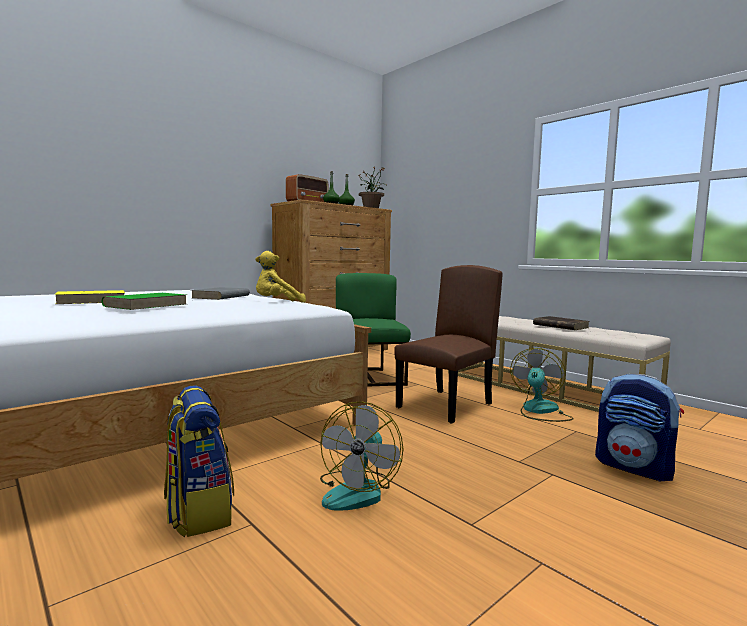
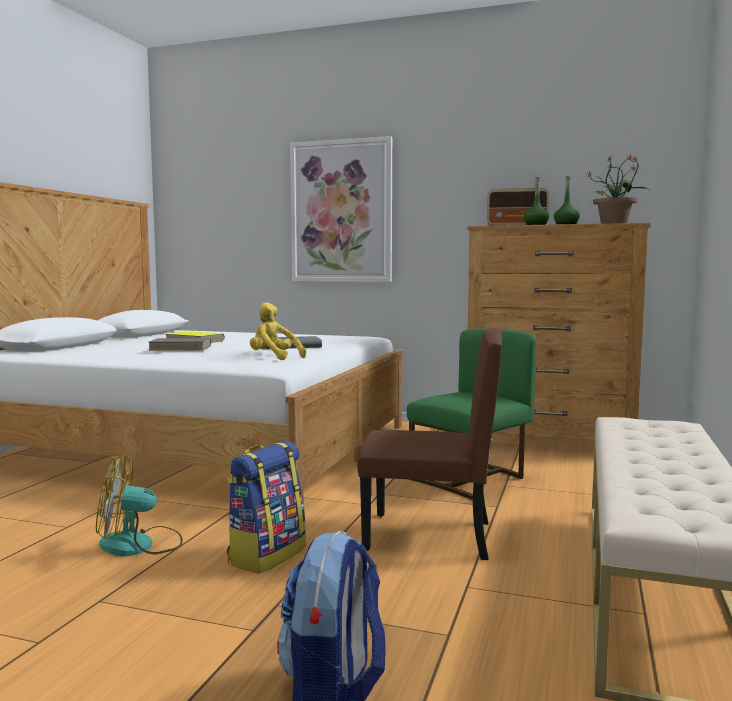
camera: 60 degrees right, 0 degrees up
green book [102,293,186,310] -> grey book [148,338,211,351]
backpack [164,385,234,537] -> backpack moved to [227,441,306,574]
fan [510,348,574,422] -> none
brown book [533,316,589,330] -> none
none -> picture [290,136,392,282]

